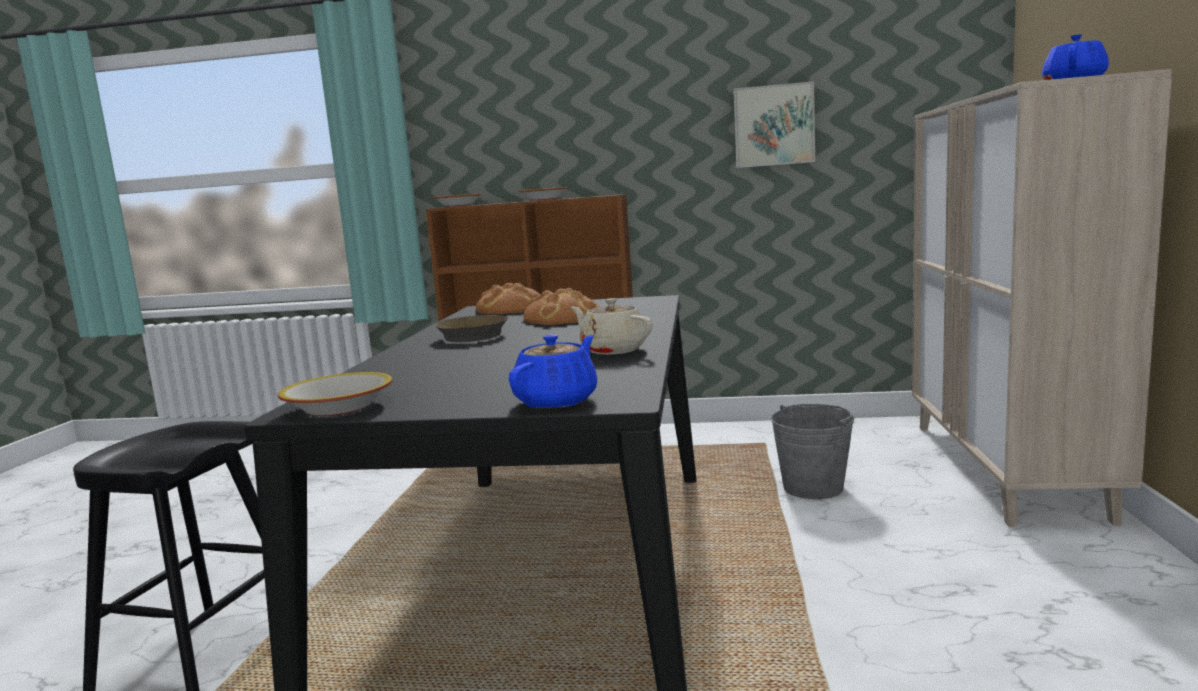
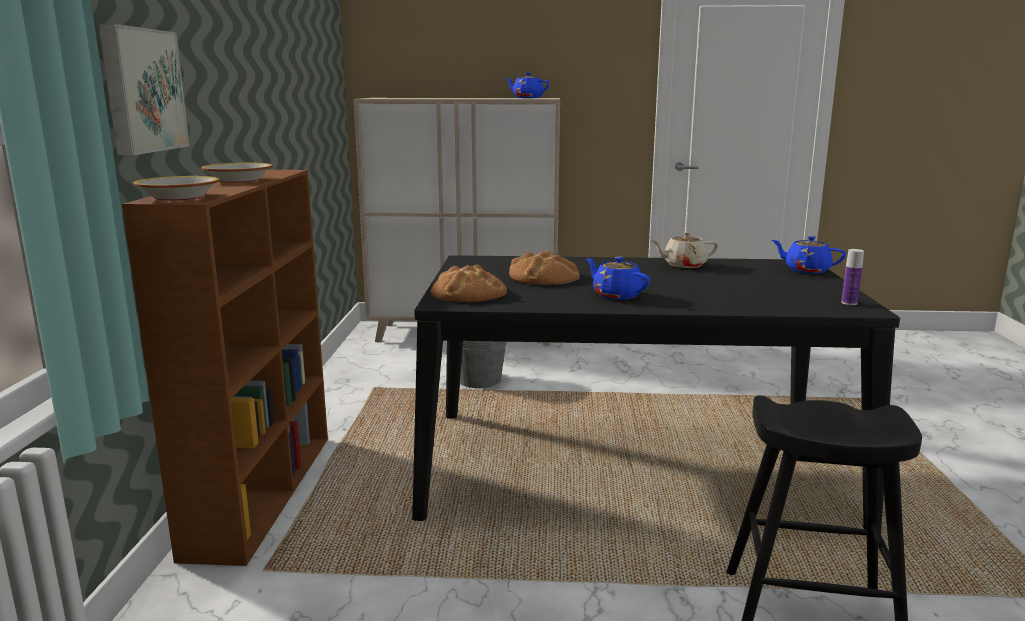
camera: 95 degrees left, 5 degrees up
bowl [278,372,393,416] -> bottle [841,249,864,305]
brown frying pan [434,315,508,342] -> blue teapot [586,257,650,300]
beige teapot [571,298,653,355] -> beige teapot turned 45 degrees clockwise [651,232,718,268]
picture [734,81,815,168] -> picture moved to [99,24,189,156]

